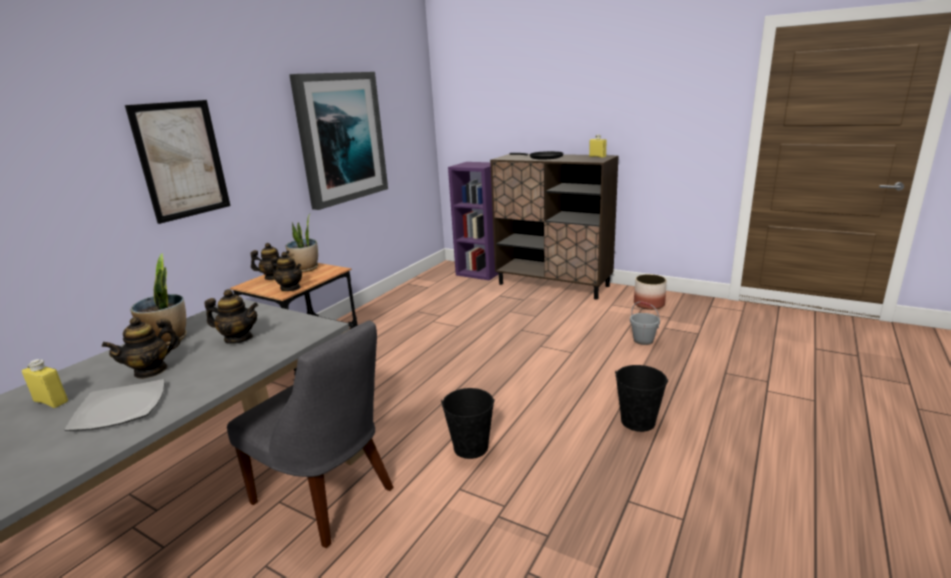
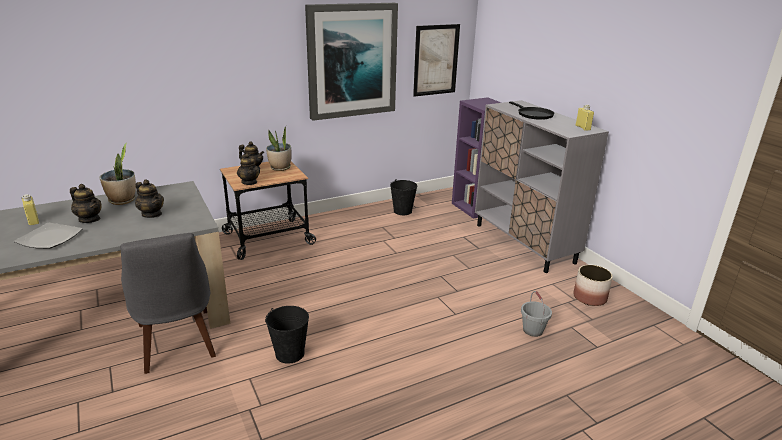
camera: 30 degrees right, 5 degrees up
teapot [102,317,180,379] -> teapot turned 135 degrees counterclockwise [70,184,102,223]
picture [125,100,231,224] -> picture moved to [413,24,460,97]
brown cabinet [490,154,619,300] -> grey cabinet [475,100,609,273]
black bucket [615,365,668,432] -> black bucket moved to [390,179,417,215]

